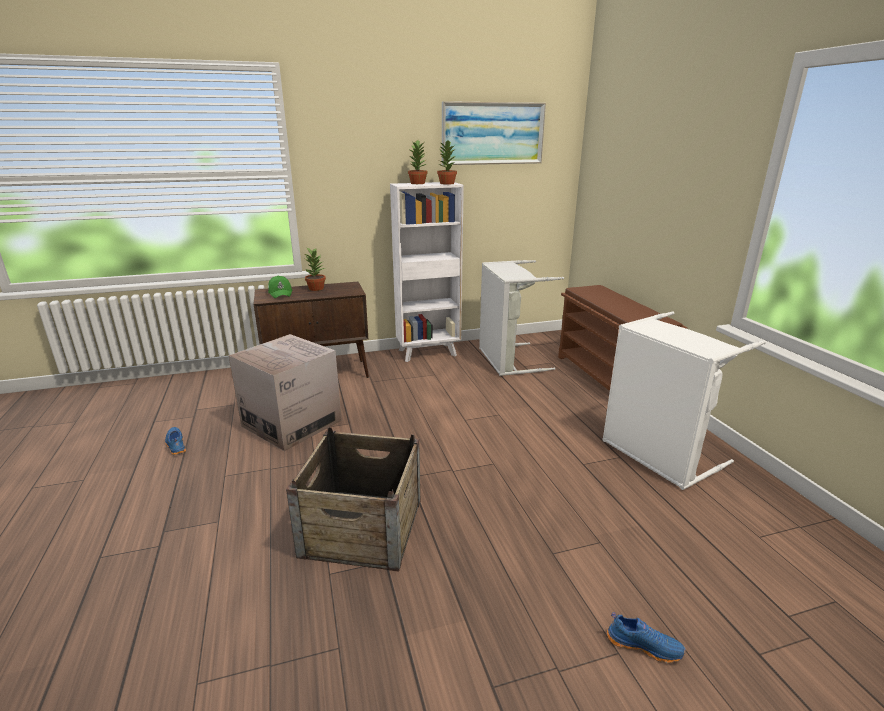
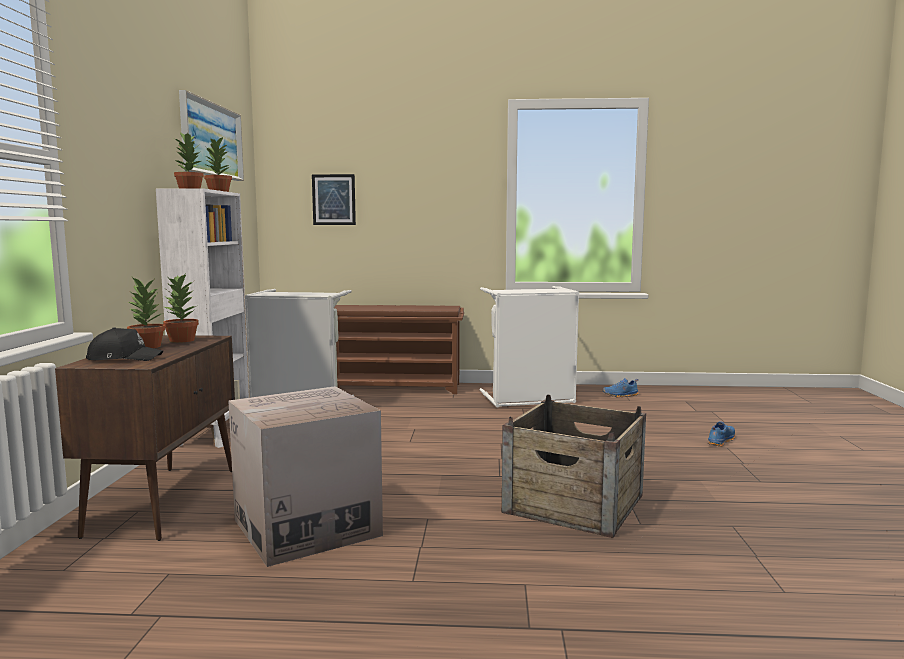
camera: 70 degrees left, 15 degrees down
blue shoe [165,427,186,455] -> blue shoe moved to [603,378,638,398]
green cap [268,276,293,298] -> black cap [86,328,163,361]
none -> potted plant [163,274,199,343]
none -> picture [312,174,356,225]

